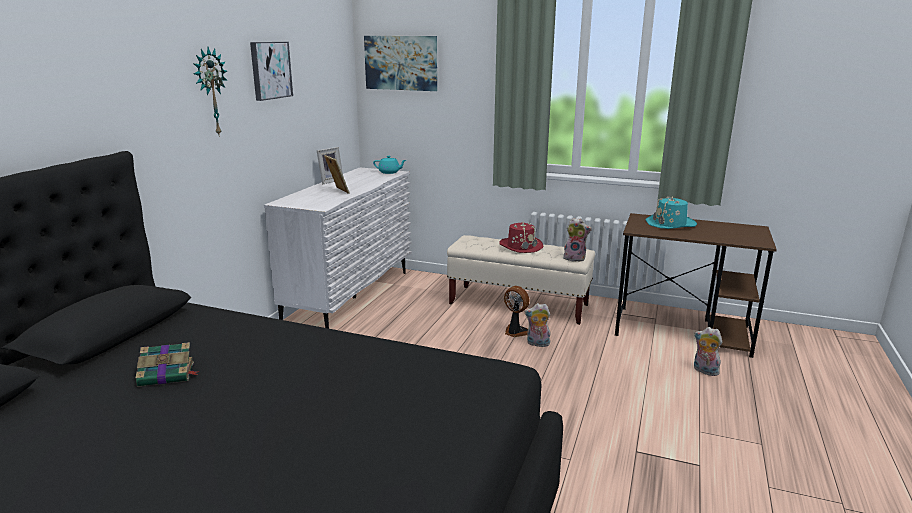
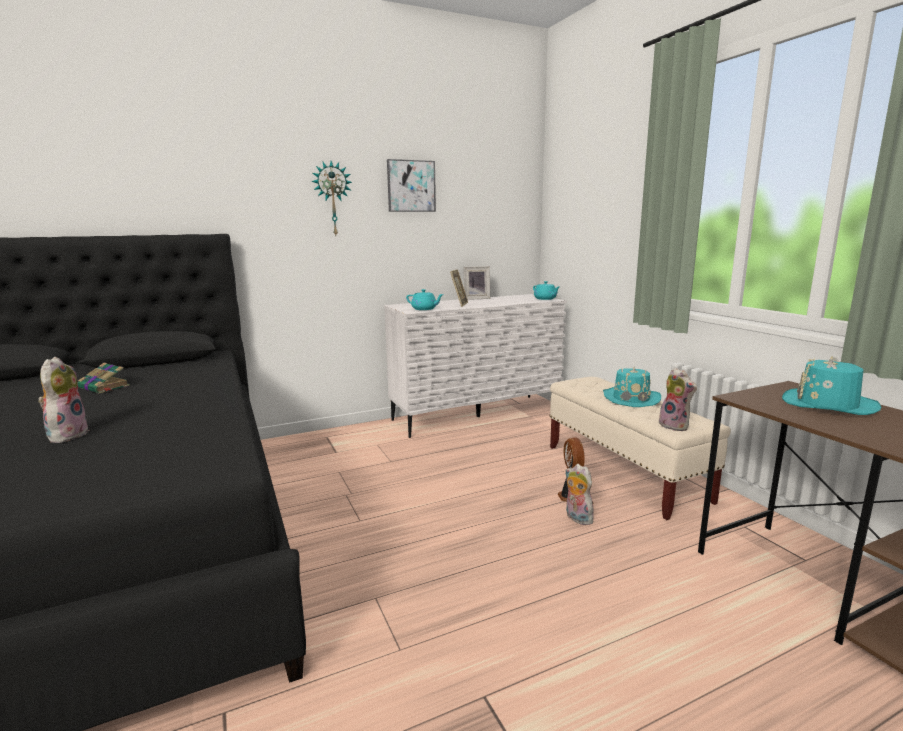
camera: 45 degrees right, 5 degrees down
picture [364,36,437,91] -> none
red hat [499,222,543,253] -> turquoise hat [603,367,661,407]
plush toy [694,327,722,376] -> plush toy moved to [38,357,90,443]
none -> turquoise teapot [406,289,444,310]

